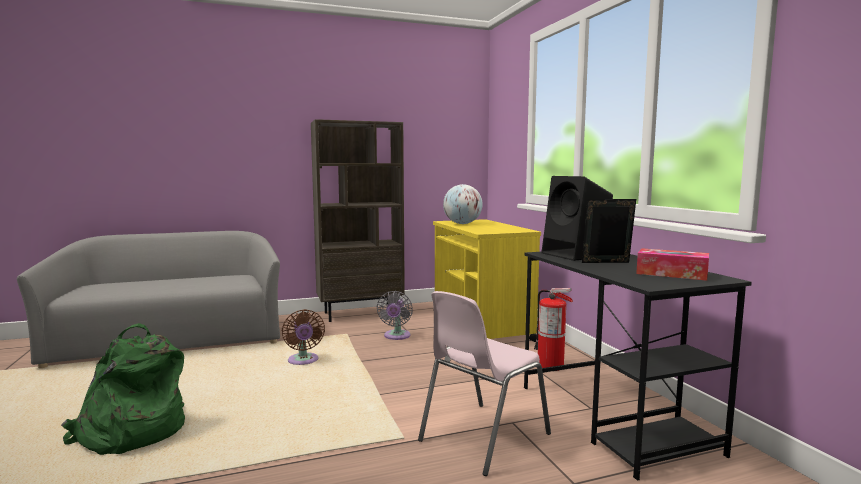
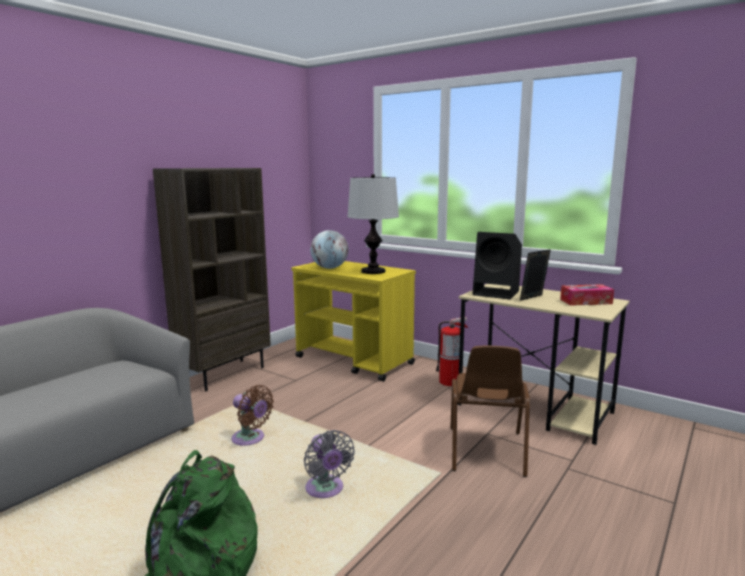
camera: 35 degrees left, 5 degrees up
grey fan [377,291,413,340] -> grey fan moved to [304,430,355,498]
pink chair [418,291,551,476] -> brown chair [450,346,530,477]
black desk [524,252,752,481] -> beige desk [457,284,630,445]
none -> table lamp [347,174,399,274]

